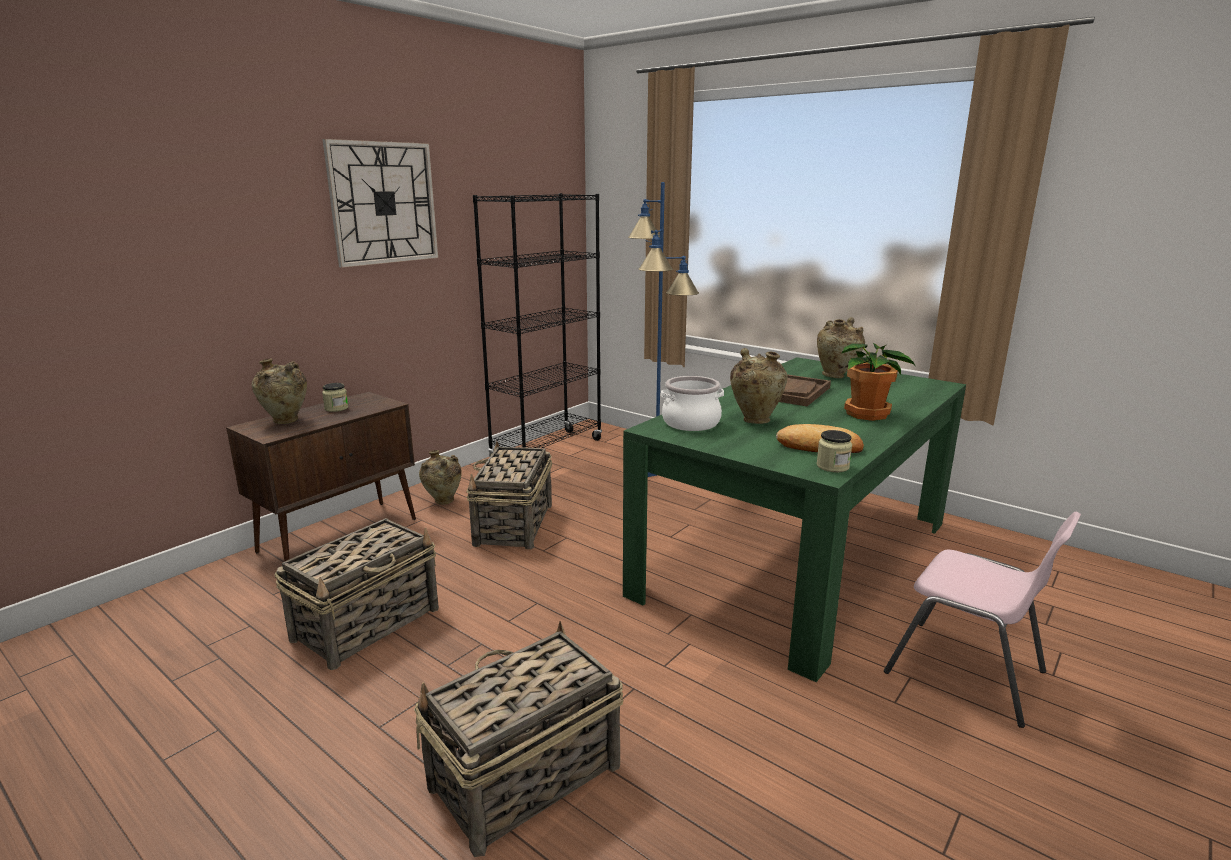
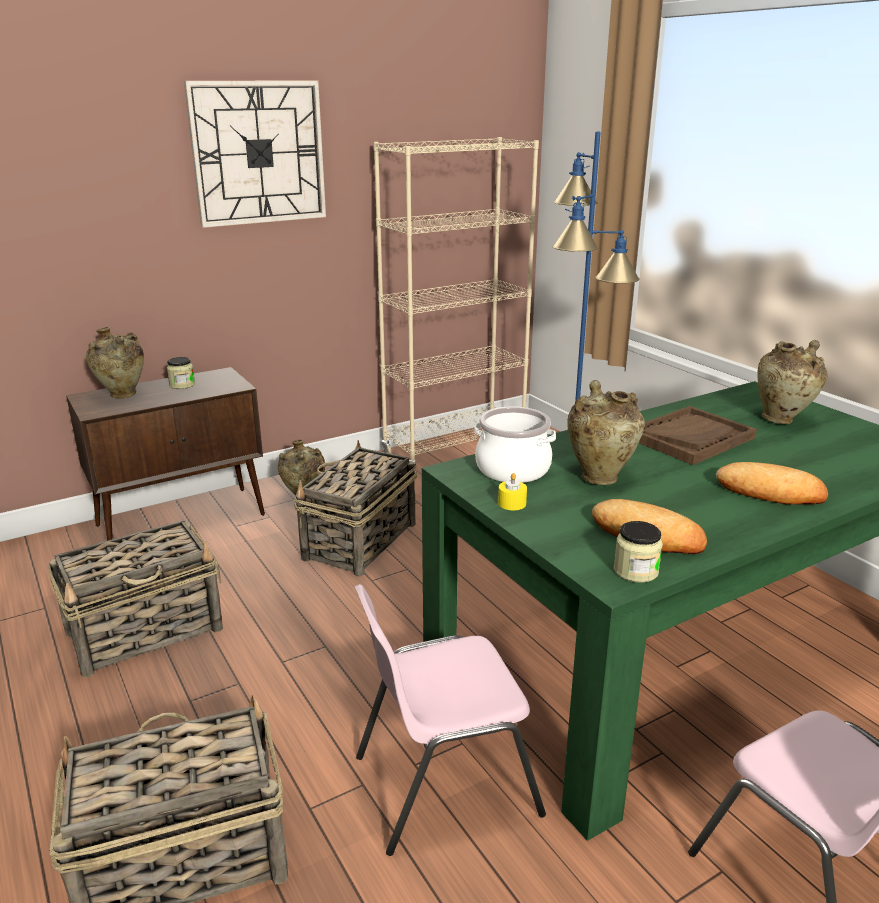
camera: 20 degrees right, 5 degrees up
black bookcase [473,193,602,456] -> beige bookcase [373,137,539,471]
potted plant [842,343,916,421] -> bread [716,462,828,505]
none -> pink chair [354,584,546,856]
none -> yellow candle [498,473,527,510]

